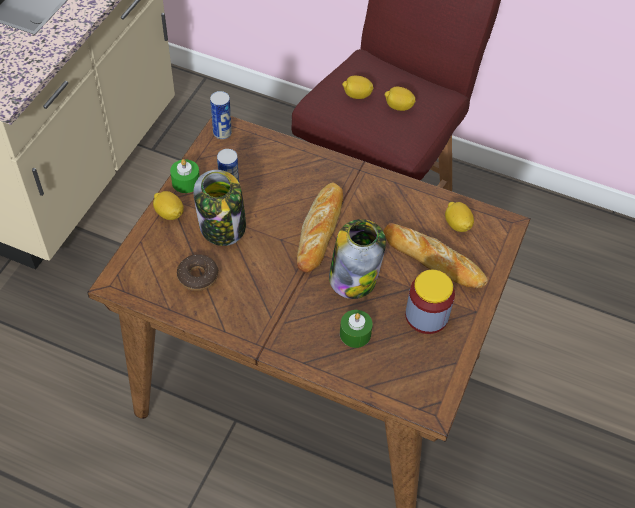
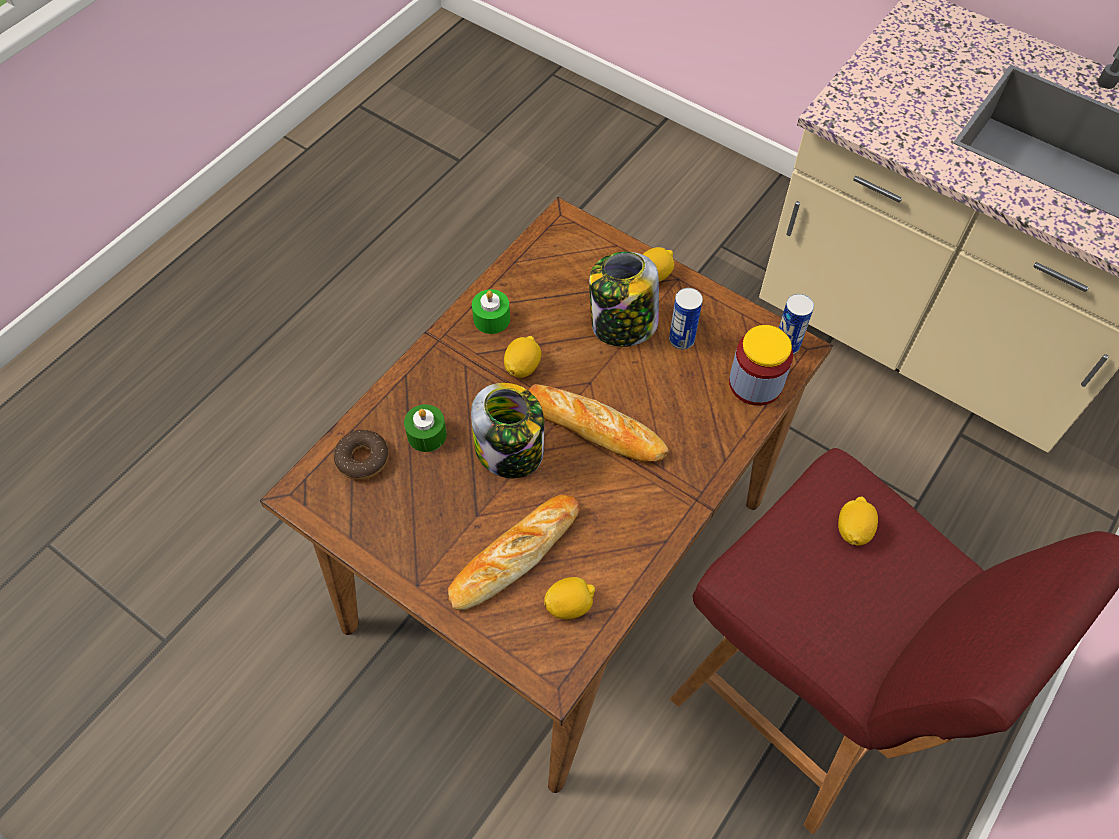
camera: 105 degrees right, 5 degrees up
green candle [170,159,200,193] -> green candle moved to [472,289,510,334]
donut [177,254,218,291] -> donut moved to [334,430,389,480]
lemon [385,87,416,111] -> lemon moved to [504,336,541,378]
jar [405,270,455,334] -> jar moved to [729,325,793,406]

